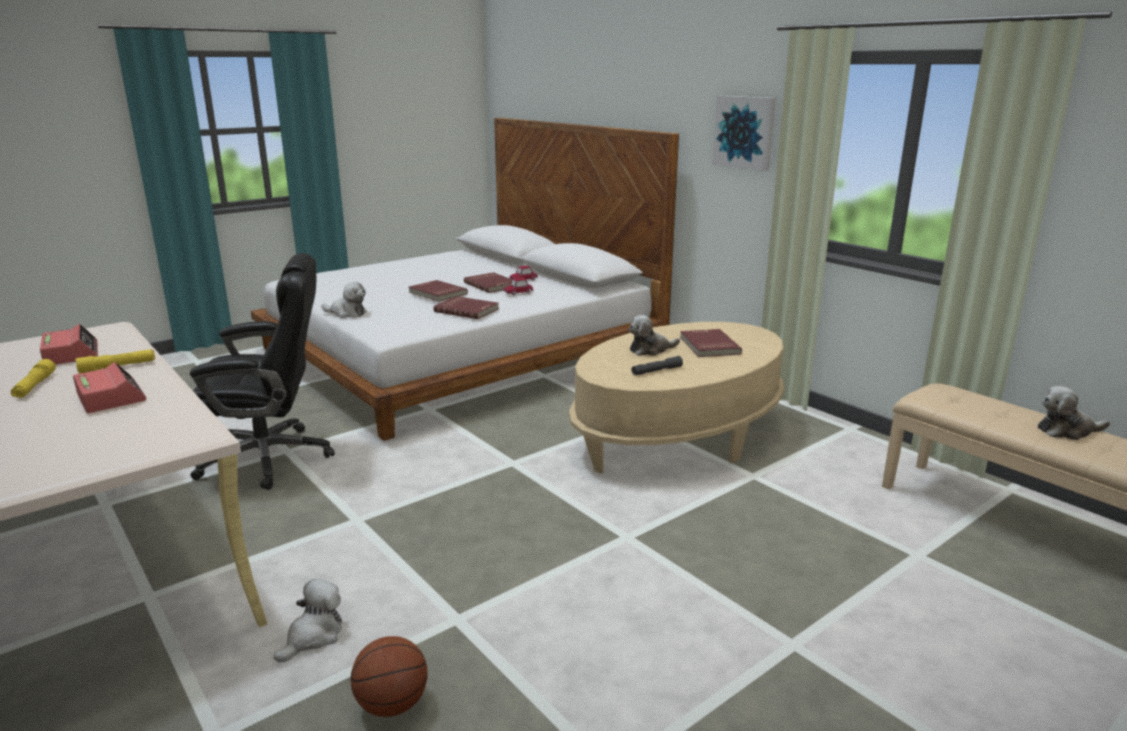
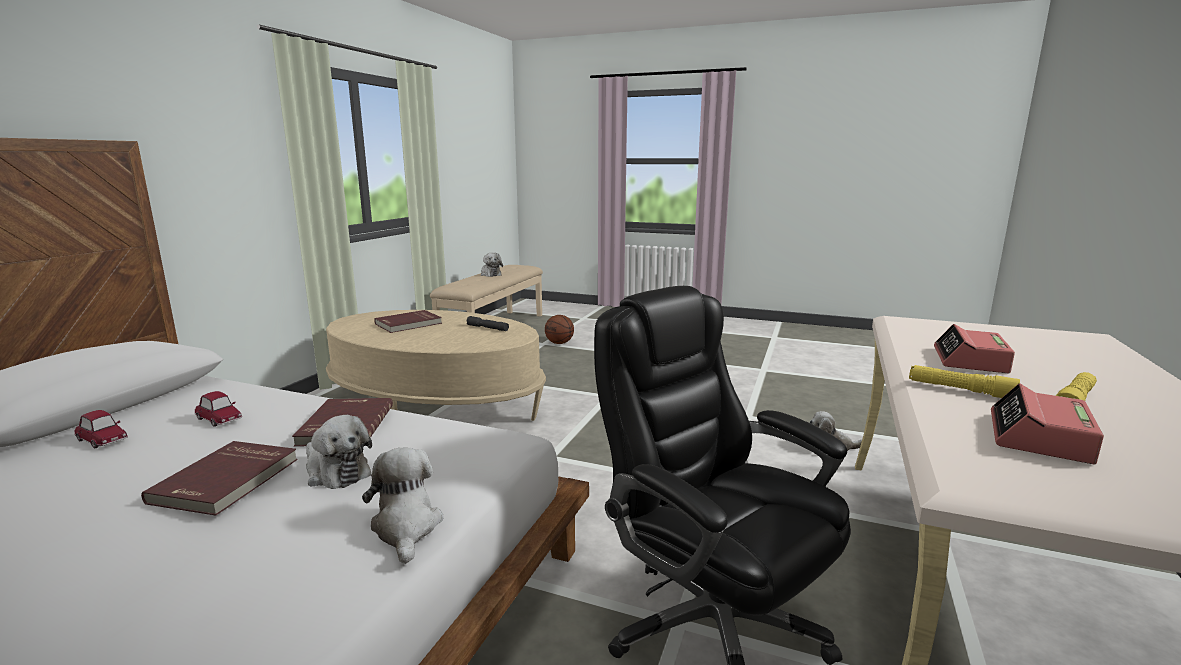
camera: 120 degrees left, 5 degrees down
basketball [351,636,428,717] -> basketball moved to [545,315,574,344]
red book [464,272,512,293] -> none
plush toy [629,315,680,356] -> plush toy moved to [306,415,372,489]
picture [712,96,776,171] -> none

